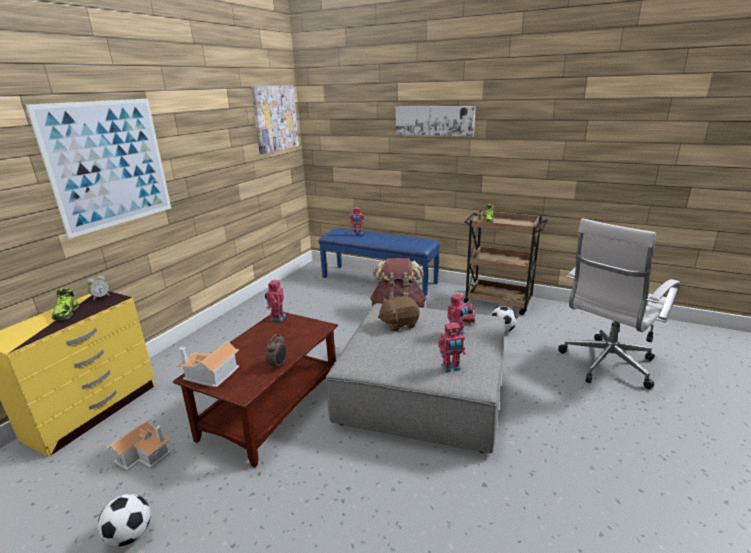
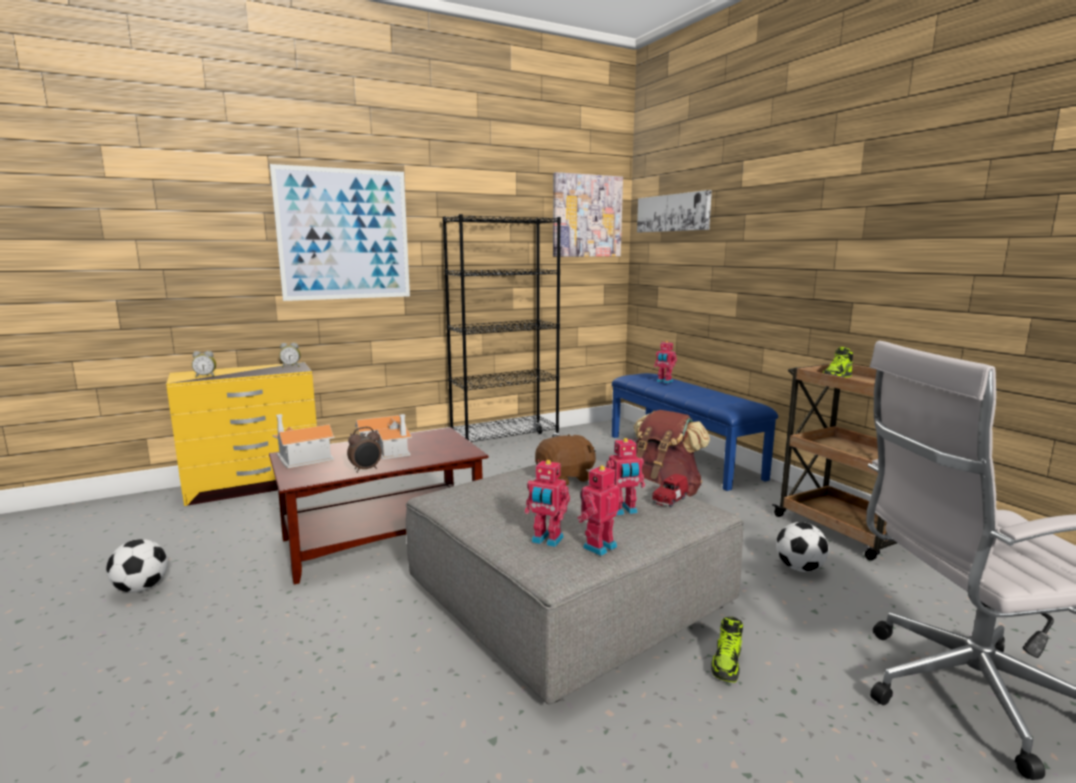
camera: 35 degrees right, 10 degrees down
shoe [51,288,79,320] -> shoe moved to [711,617,743,682]
toy house [106,421,171,470] -> toy house moved to [355,414,412,459]
toy robot [265,278,286,322] -> toy robot moved to [577,464,621,556]
brown plush toy [378,296,420,331] -> brown plush toy turned 135 degrees clockwise [535,434,596,486]
picture [396,106,475,136] -> picture moved to [637,190,712,232]
none -> alarm clock [192,351,216,378]
none -> black bookcase [443,214,561,442]

